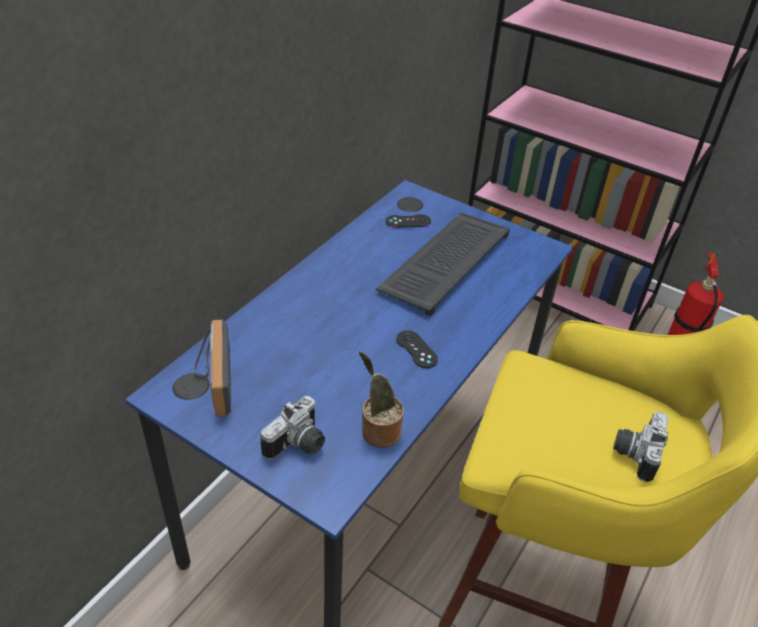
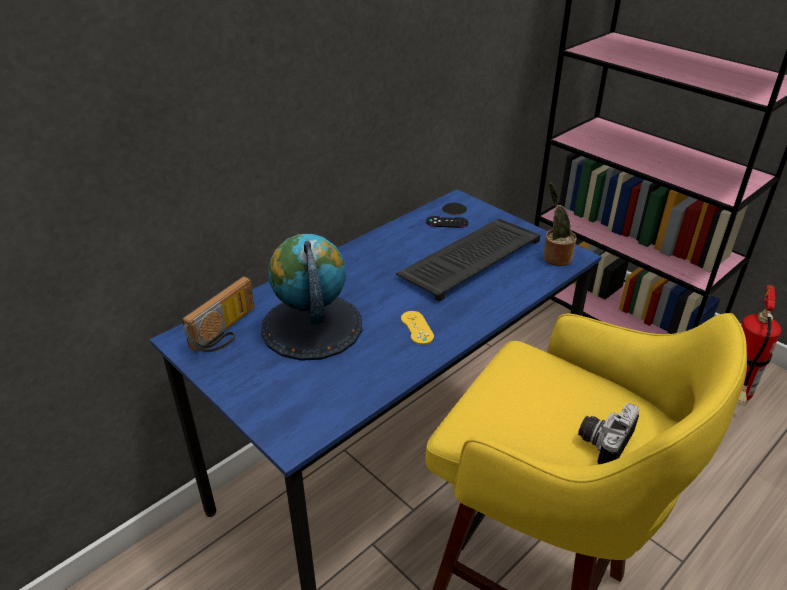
camera: 15 degrees right, 5 degrees down
radio [194,319,231,417] -> radio turned 150 degrees counterclockwise [182,276,255,352]
camera [260,396,325,460] -> none
potted plant [359,352,404,448] -> potted plant moved to [543,183,577,266]
black game controller [396,330,438,368] -> yellow game controller [401,311,434,345]
none -> globe [261,234,362,361]

